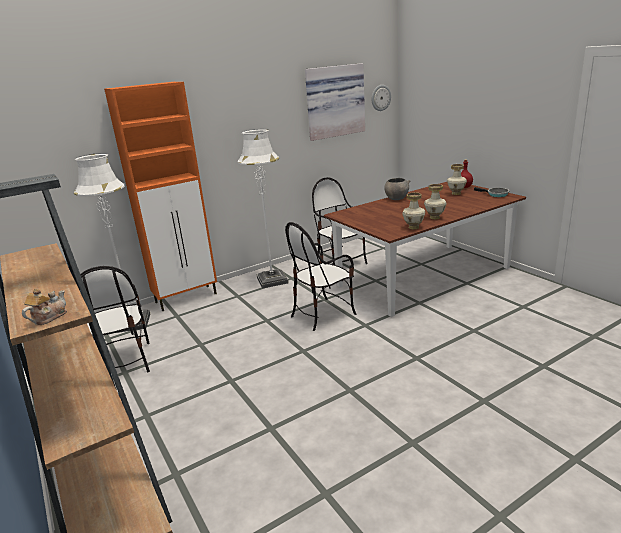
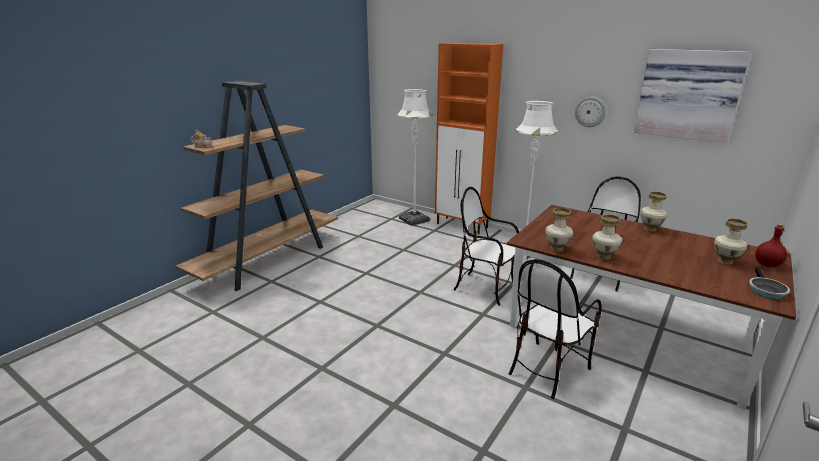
camera: 65 degrees right, 0 degrees up
chair [80,266,150,372] -> chair moved to [509,259,602,399]
wall clock [372,85,391,111] -> wall clock moved to [575,97,606,127]
grey bowl [384,178,410,200] -> vase [640,192,667,232]

